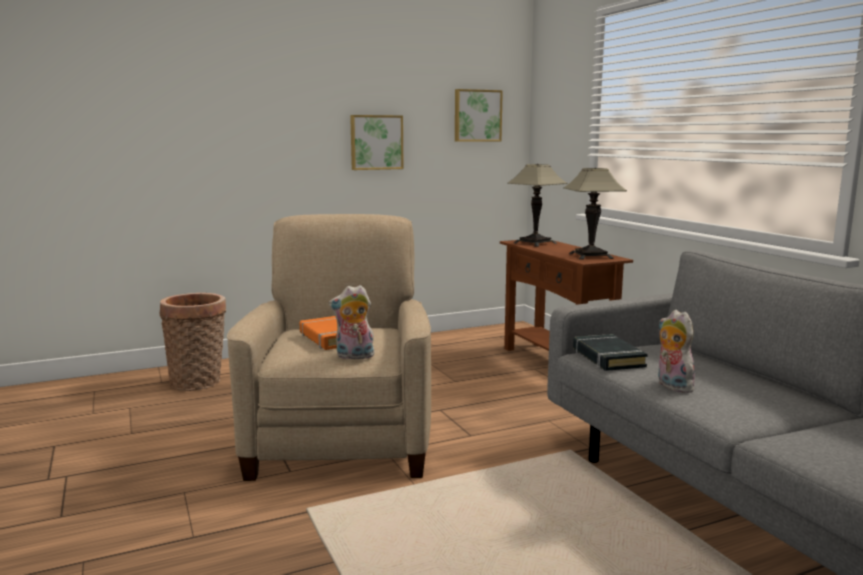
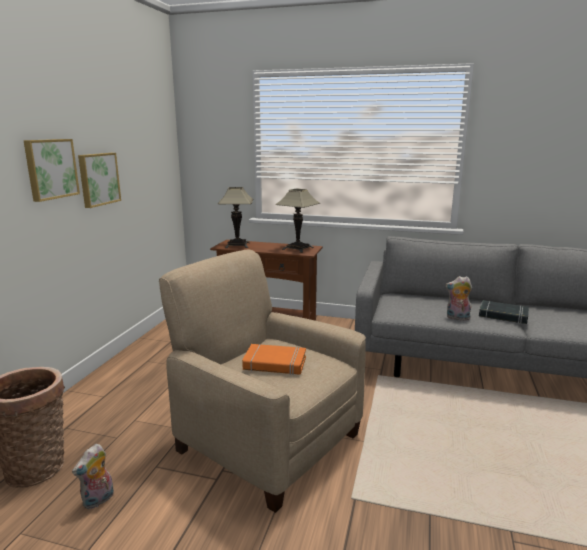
camera: 50 degrees left, 5 degrees up
plush toy [329,285,375,359] -> plush toy moved to [72,444,114,509]
picture [455,89,503,142] -> picture moved to [23,139,80,202]
black book [573,334,648,371] -> black book moved to [479,300,529,324]

